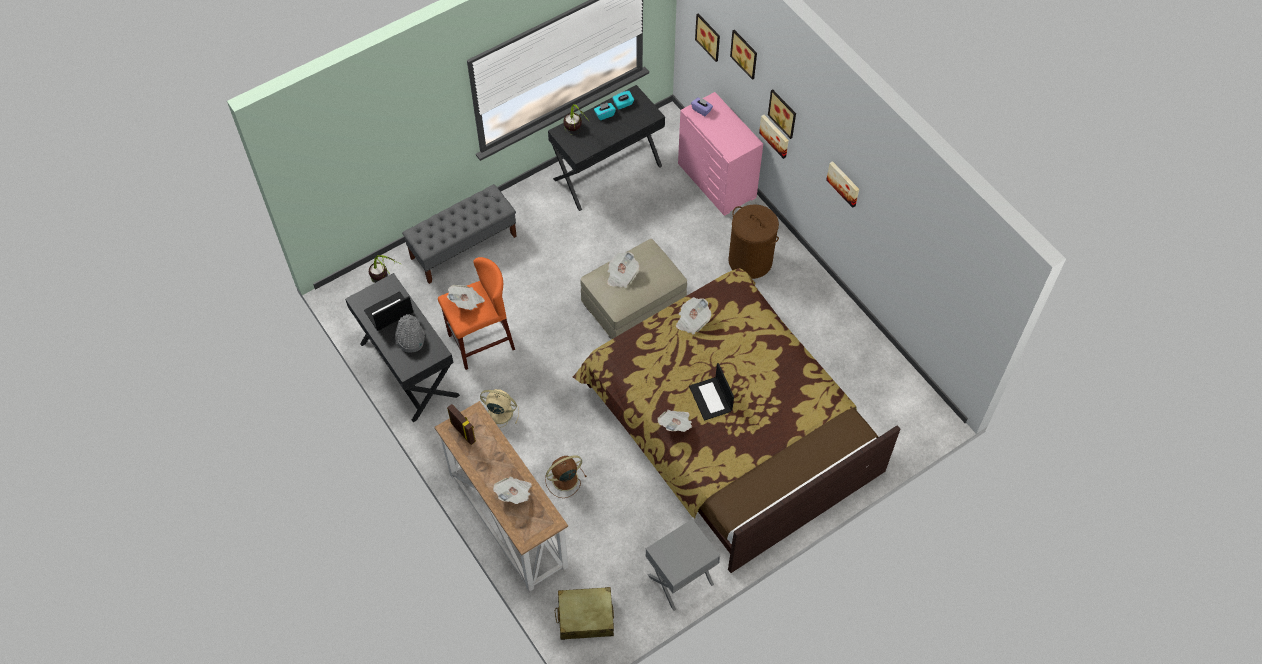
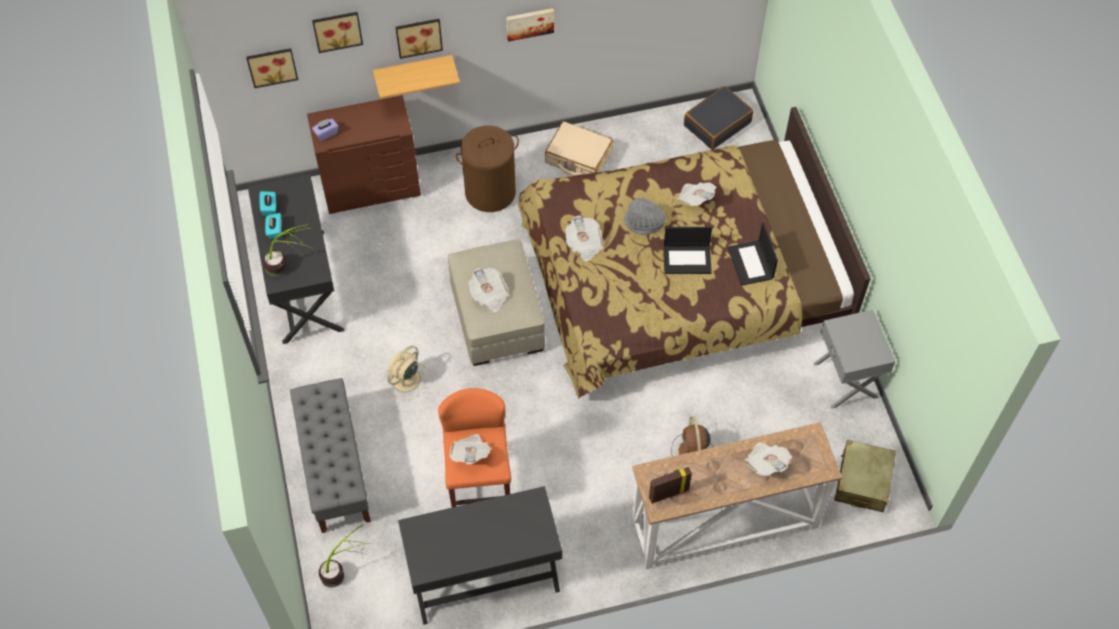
camera: 70 degrees left, 0 degrees up
laptop [364,291,413,331] -> laptop moved to [728,223,778,286]
grey hat [395,314,425,353] -> grey hat moved to [624,198,666,235]
beige fan [480,389,519,428] -> beige fan moved to [383,346,427,400]
newspaper [657,410,692,432] -> newspaper moved to [676,182,717,206]
pink dresser [678,92,763,216] -> brown dresser [307,95,421,214]
picture [759,115,789,159] -> shelf [373,55,460,99]
none -> beige suitcase [545,121,613,176]
none -> black suitcase [684,86,754,150]

